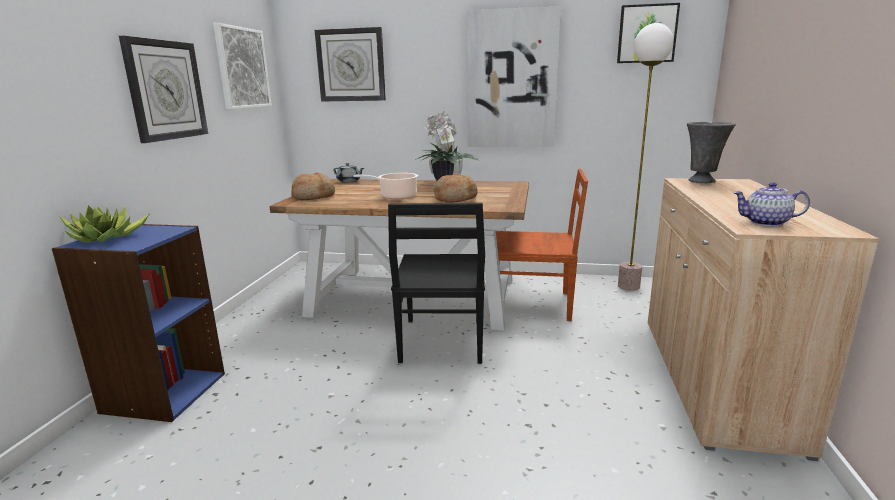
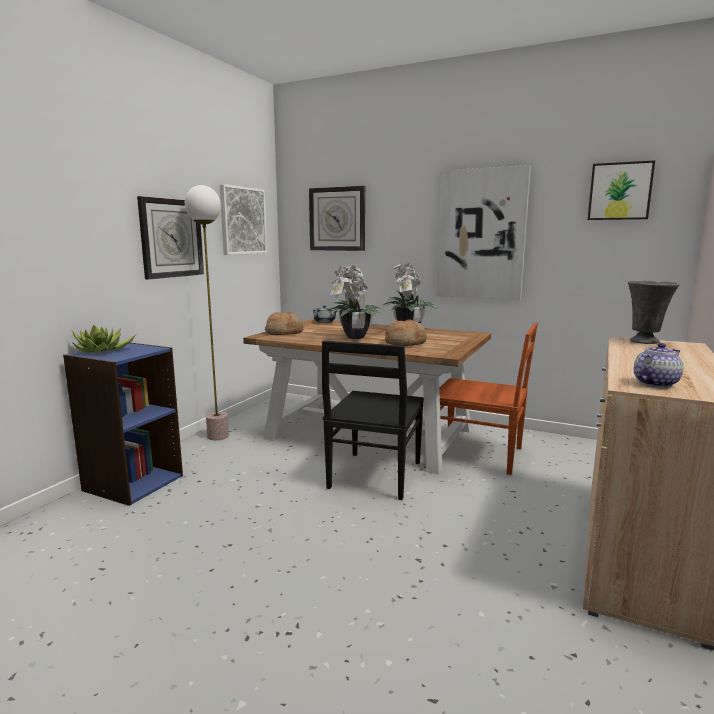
camera: 15 degrees right, 5 degrees down
cooking pot [353,173,418,200] -> potted plant [327,265,386,339]
floor lamp [618,23,674,291] -> floor lamp moved to [185,185,229,440]
teapot [733,182,810,227] -> teapot turned 120 degrees clockwise [634,343,683,388]

